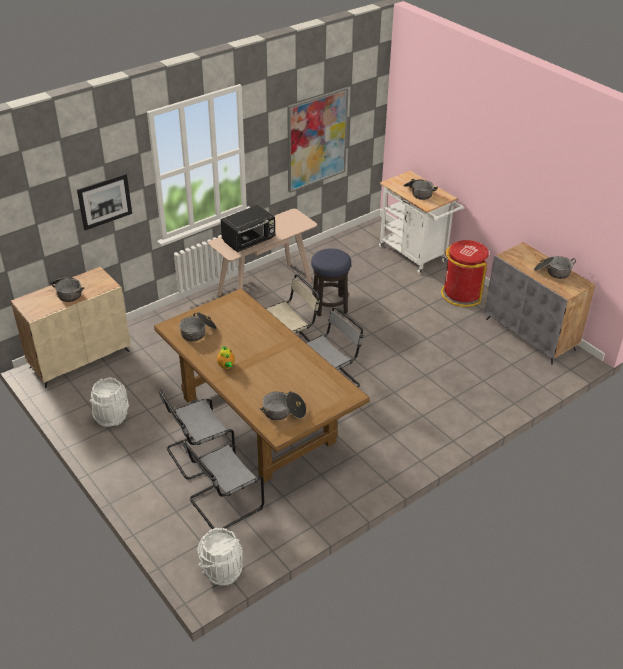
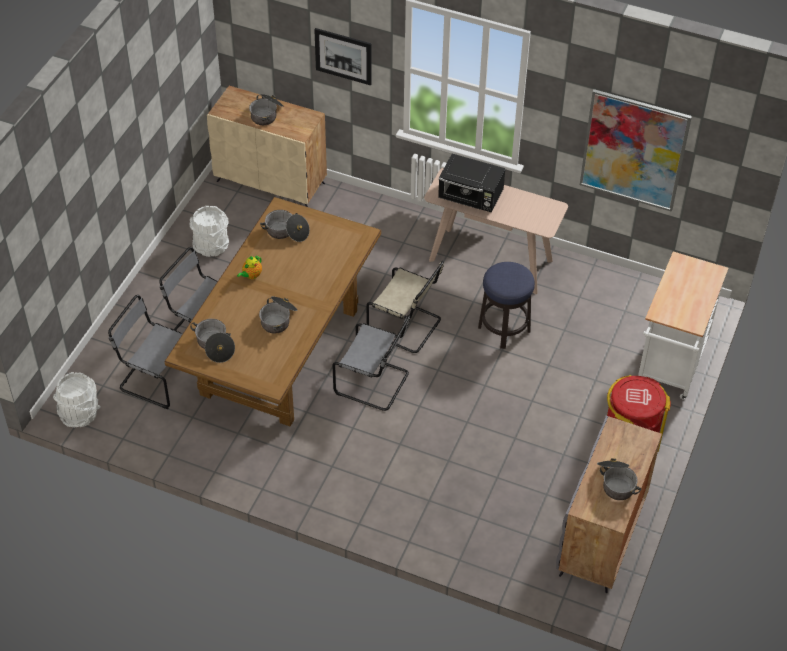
camera: 60 degrees right, 10 degrees up
cooking pot [404,179,438,200] -> cooking pot moved to [259,296,297,334]

